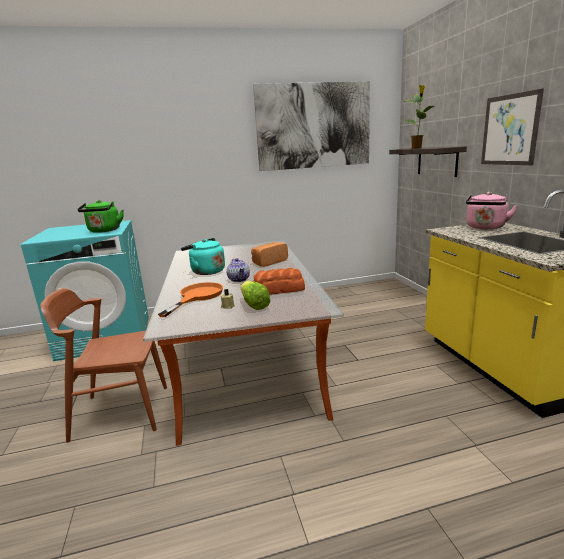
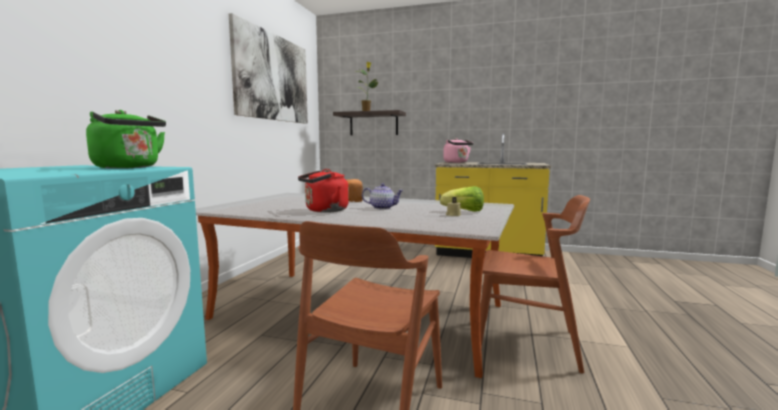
camera: 60 degrees left, 10 degrees down
orange frying pan [158,282,223,317] -> none
turquoise kettle [181,238,225,275] -> red kettle [298,169,349,213]
bread [253,268,305,295] -> none
picture [481,89,544,165] -> none
none -> brown chair [480,195,590,374]

